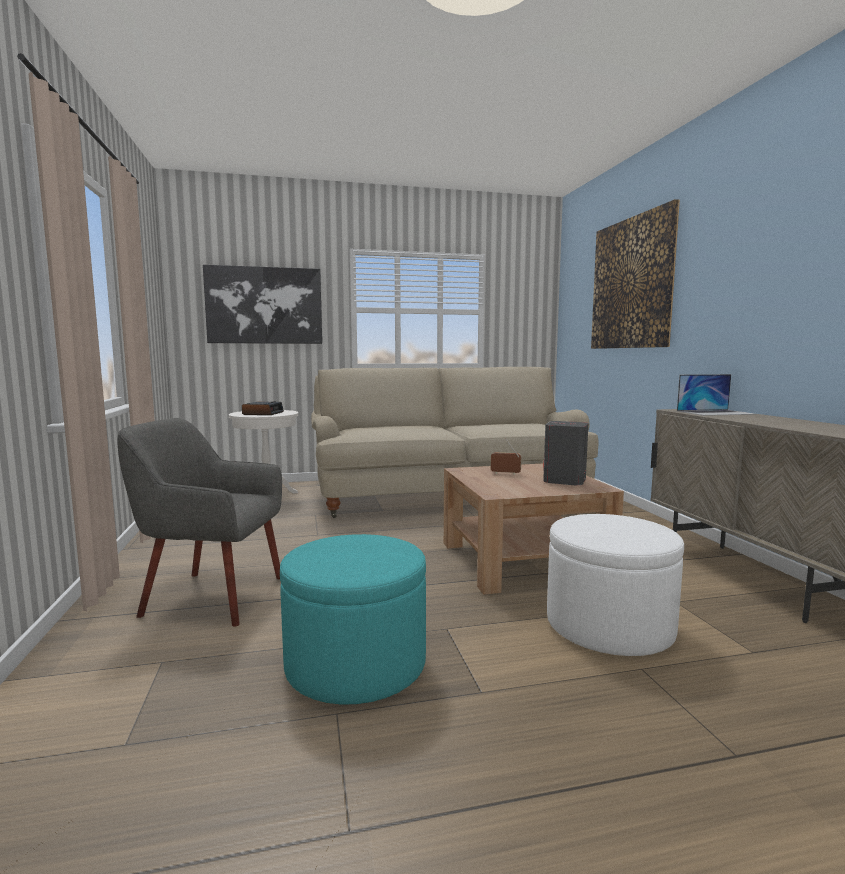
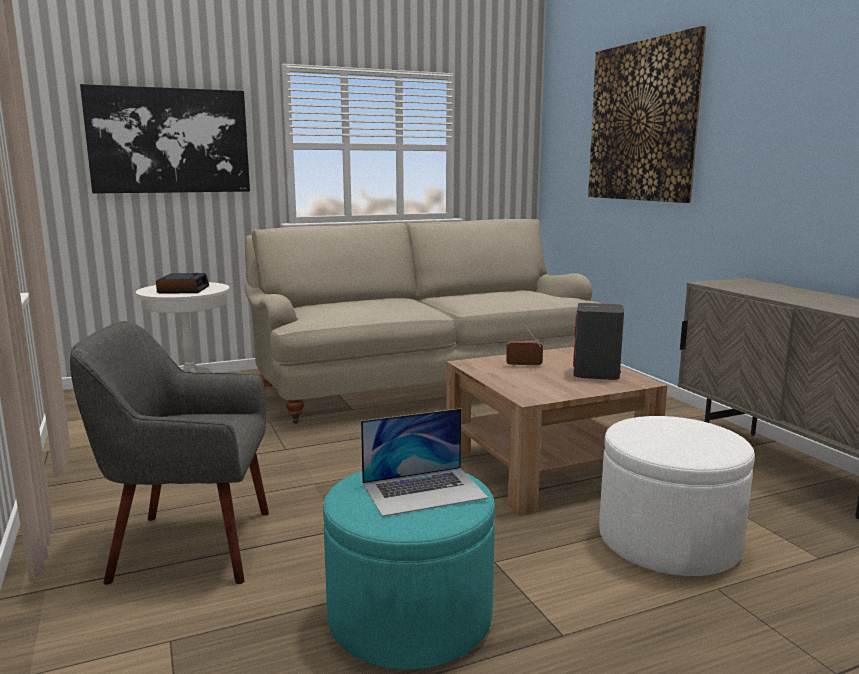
camera: 10 degrees left, 5 degrees up
laptop [677,374,757,416] -> laptop moved to [361,408,489,517]

